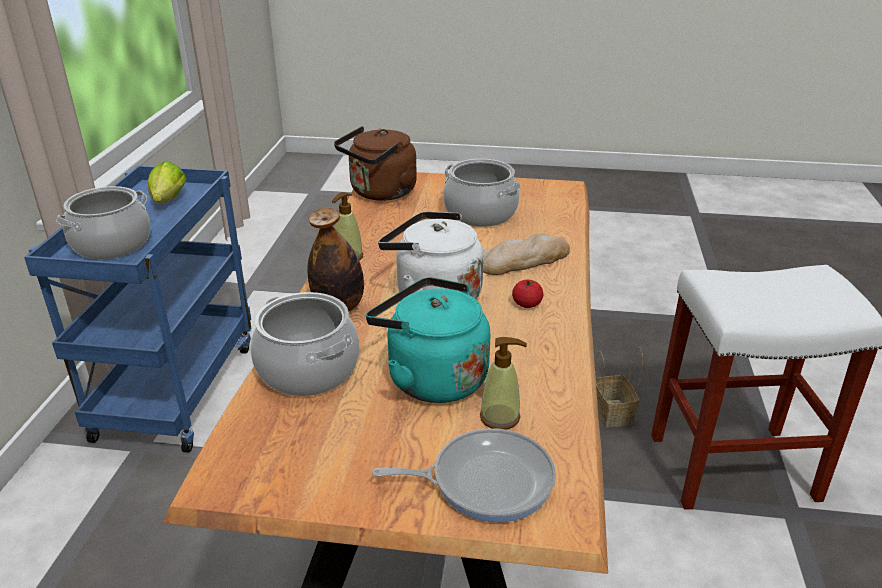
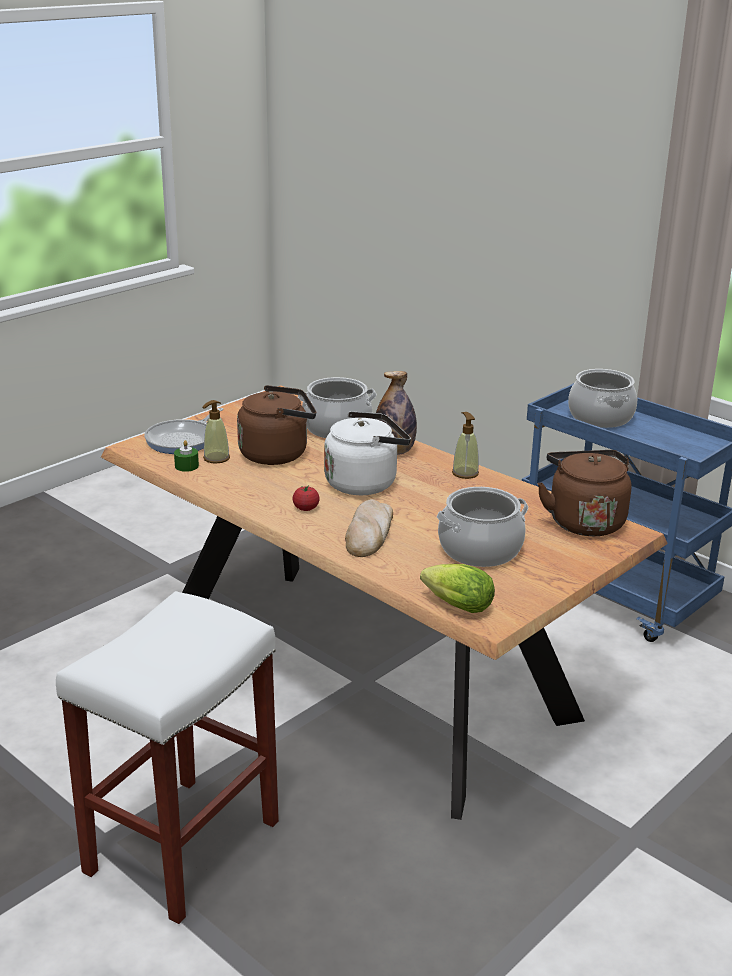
camera: 125 degrees right, 5 degrees down
lettuce [148,161,186,203] -> lettuce moved to [420,564,495,613]
turquoise kettle [366,277,491,403] -> brown kettle [237,385,316,465]
basket [595,347,643,428] -> none
none -> green candle [174,440,199,472]

